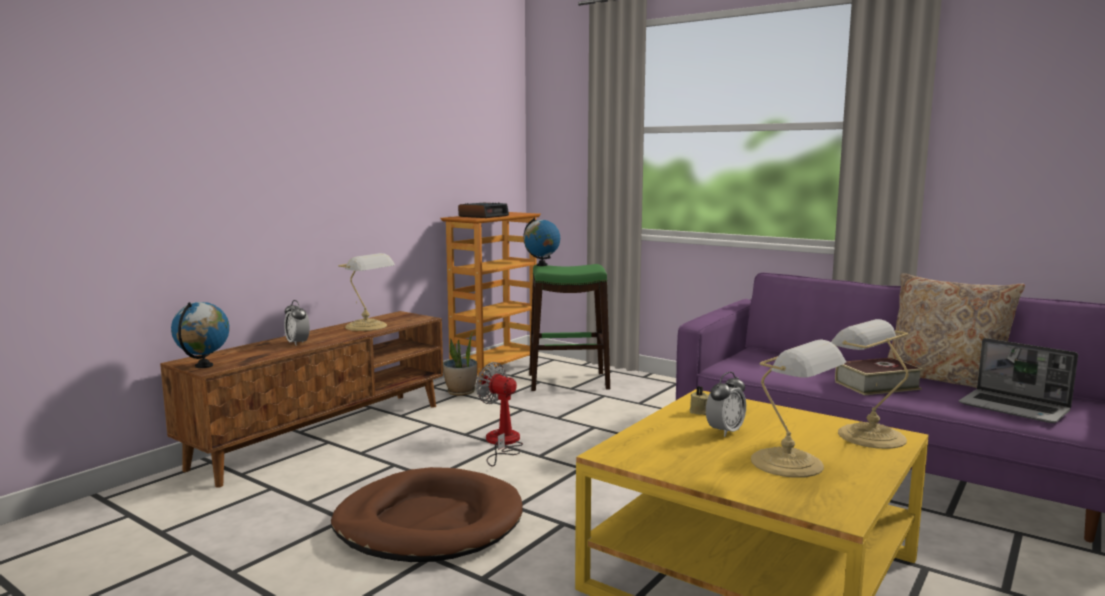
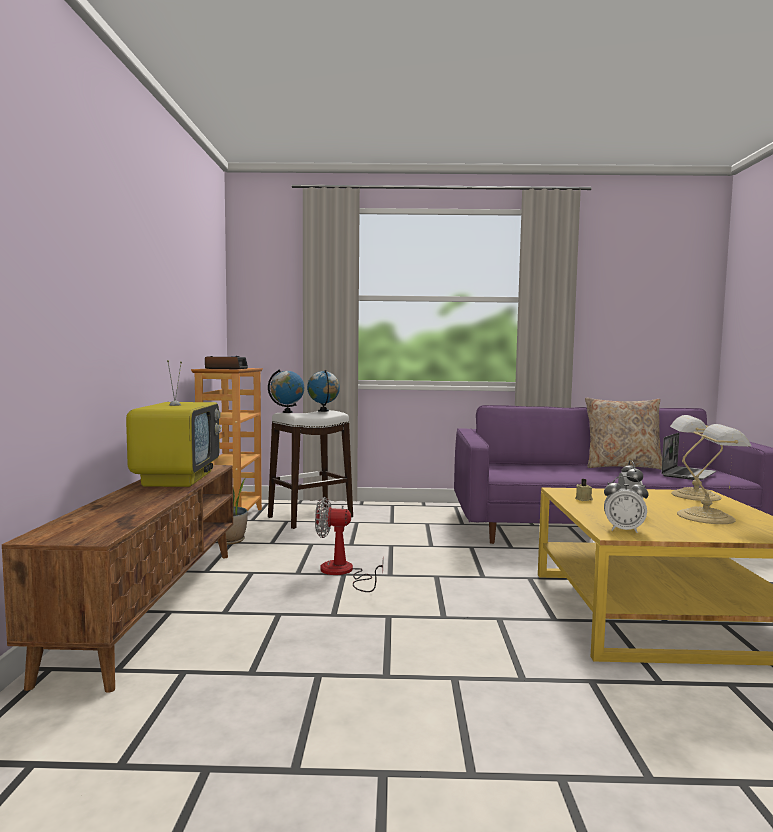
camera: 35 degrees left, 5 degrees down
globe [171,302,230,368] -> globe moved to [307,370,340,412]
alarm clock [284,300,310,345] -> alarm clock moved to [604,476,649,533]
brown dog bed [331,467,522,562] -> none
table lamp [338,253,395,331] -> television [126,360,221,487]
green stool [529,264,610,391] -> white stool [268,410,353,529]
book [835,357,924,395] -> none
laptop [959,338,1078,423] -> laptop turned 60 degrees counterclockwise [661,433,716,480]

